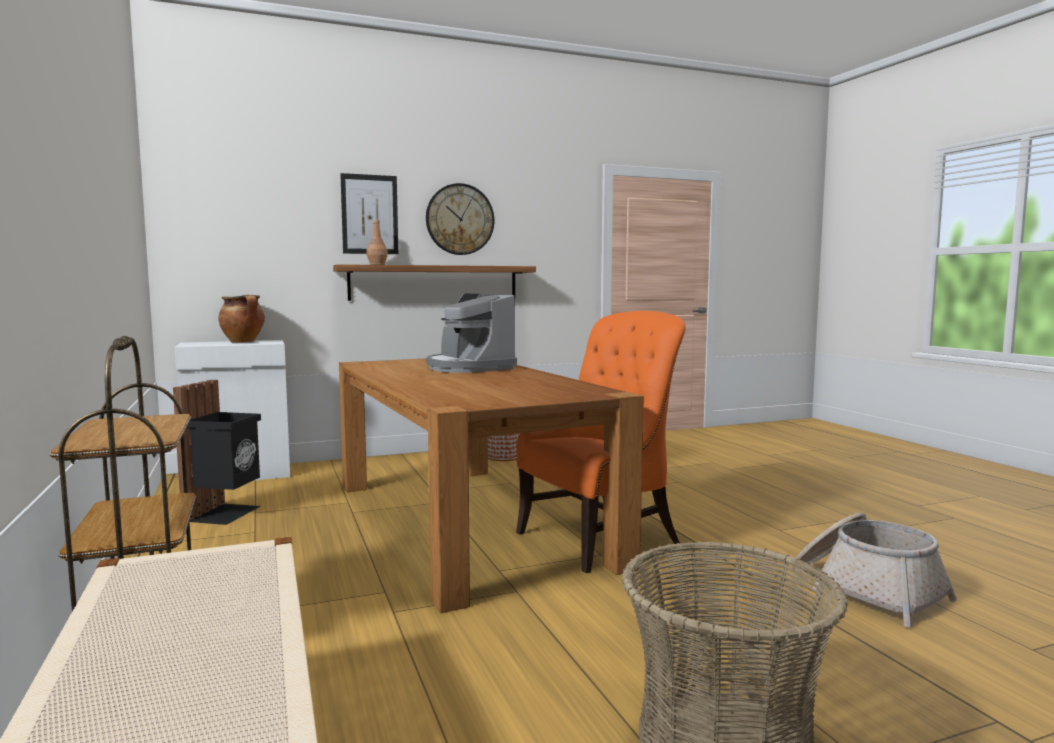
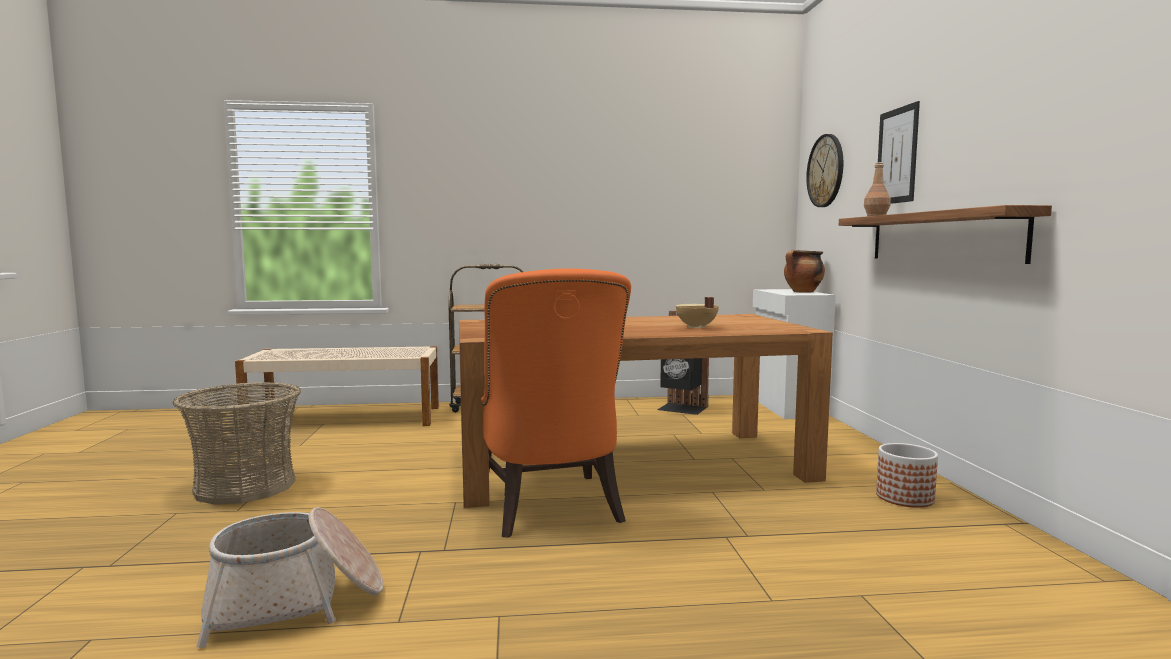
camera: 105 degrees right, 0 degrees up
wall clock [426,183,494,255] -> wall clock moved to [806,134,843,207]
coffee machine [426,293,517,373] -> beige cooking pot [676,297,719,329]

